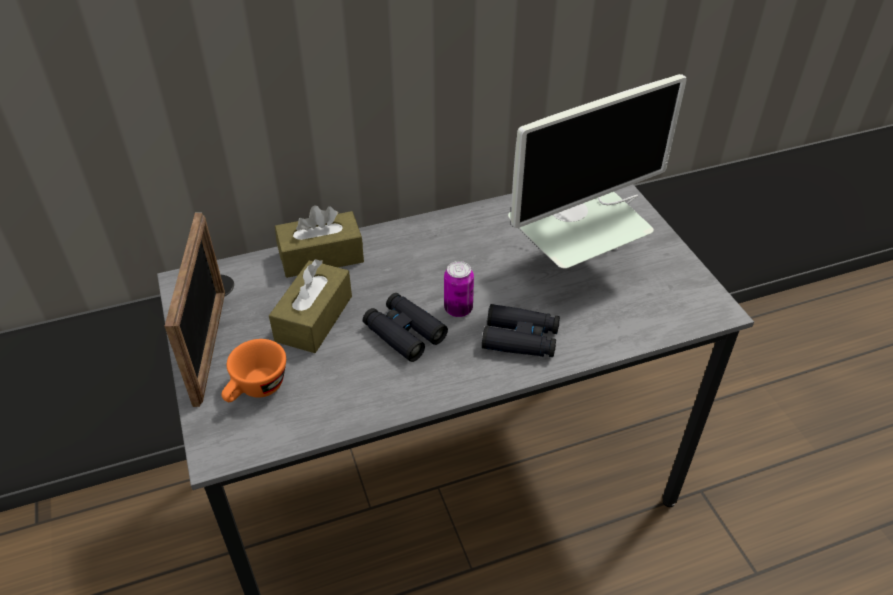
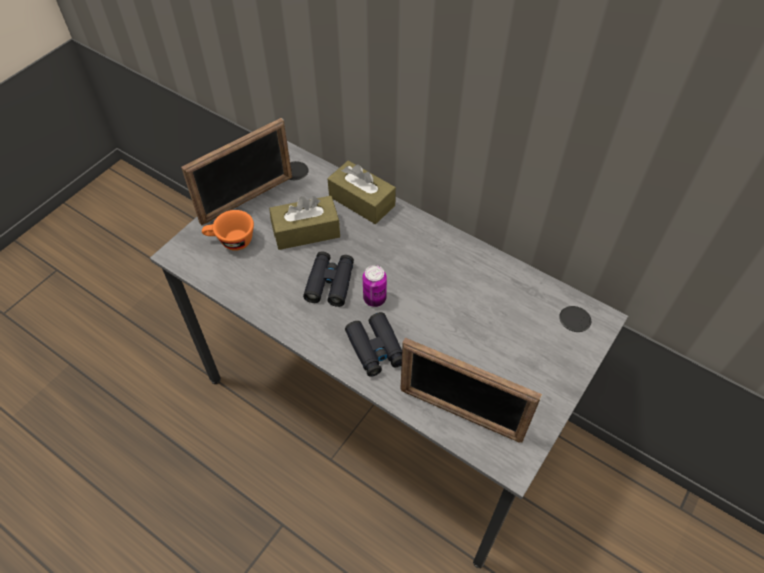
camera: 55 degrees right, 10 degrees up
monitor [508,74,687,269] -> none
none -> picture frame [400,338,542,443]

